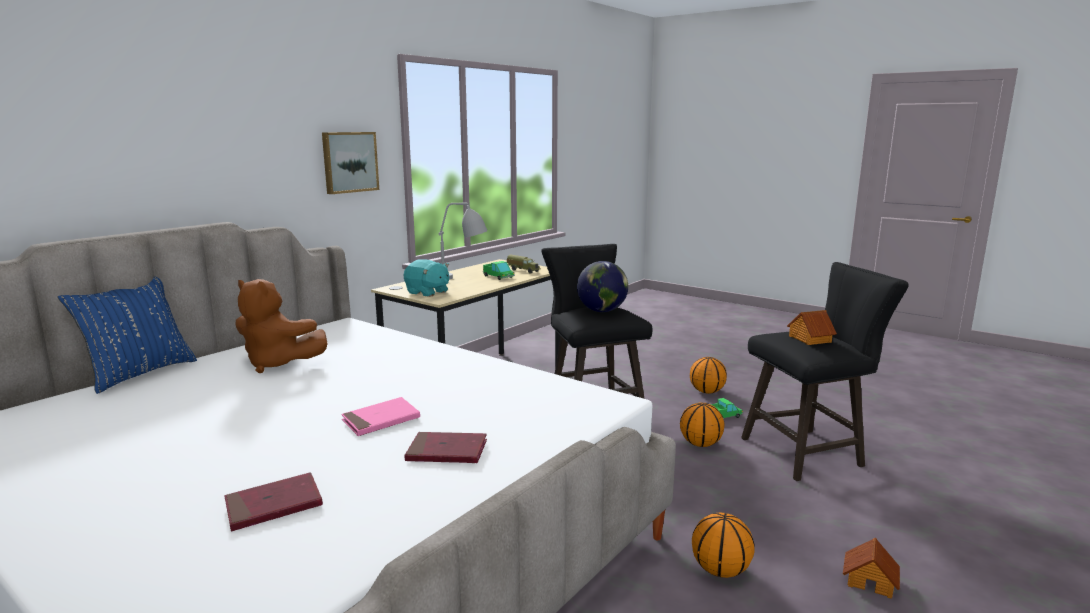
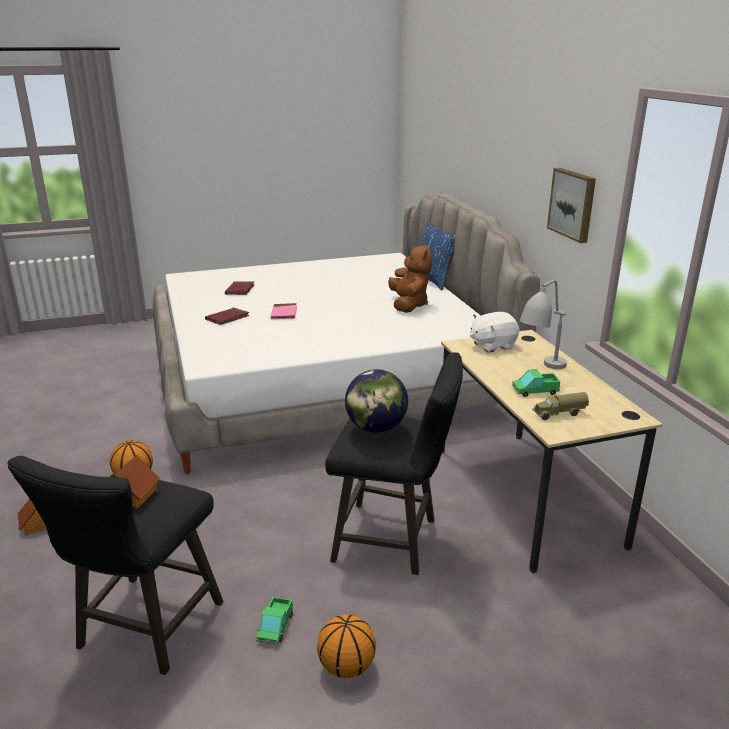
camera: 125 degrees right, 10 degrees up
brown plush toy [236,279,328,373] -> brown plush toy turned 120 degrees clockwise [388,243,432,313]
turquoise plush toy [404,259,449,297] -> white plush toy [470,312,519,352]
basketball [680,402,724,447] -> none

